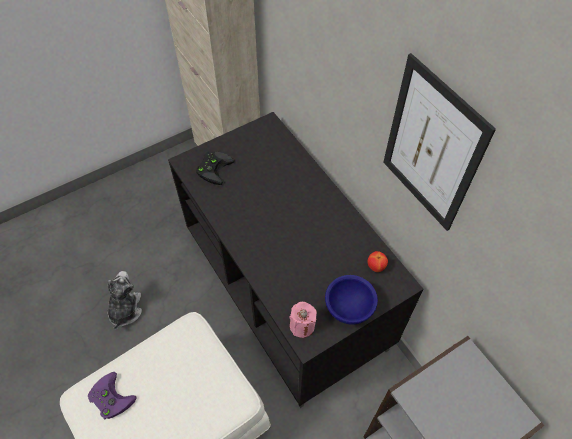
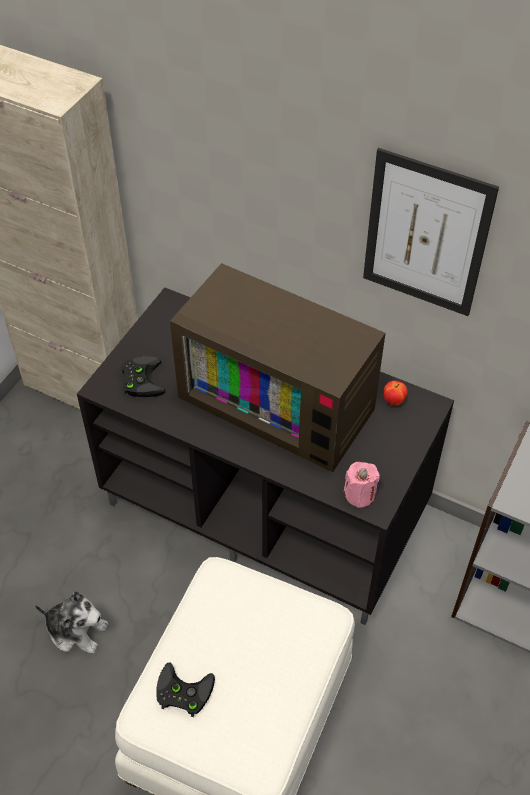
camera: 30 degrees left, 5 degrees down
purple game controller [88,372,136,420] -> black game controller [156,662,215,717]
plush toy [108,271,142,330] -> plush toy turned 135 degrees clockwise [34,591,108,654]
blue bowl [325,275,378,325] -> none
none -> television [170,263,385,472]

